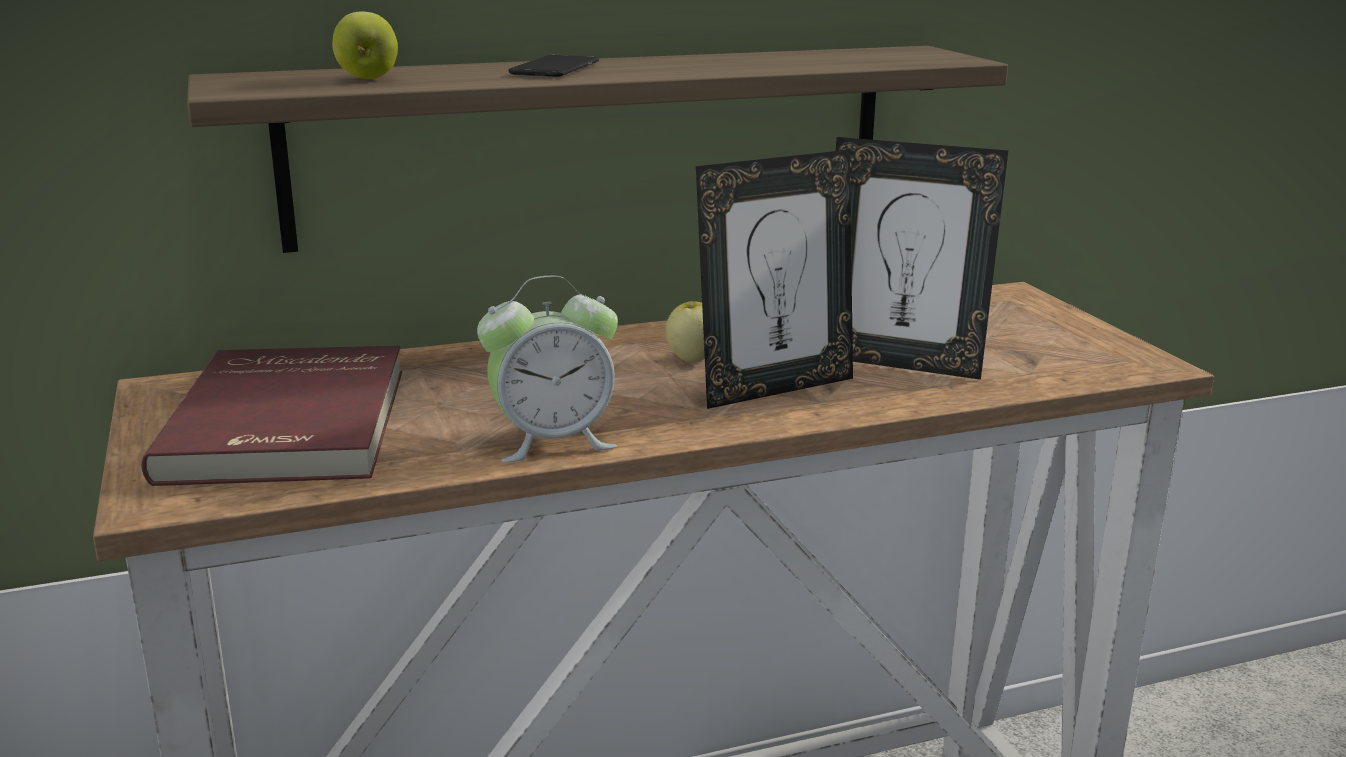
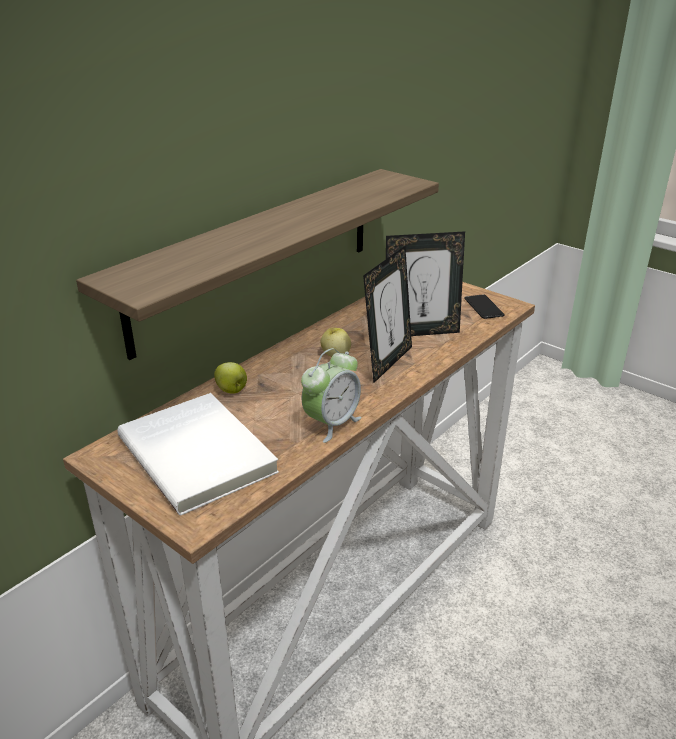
camera: 30 degrees left, 10 degrees up
red book [141,346,402,486] -> white book [117,393,279,516]
apple [332,12,398,79] -> apple moved to [214,362,247,394]
phone [508,55,599,77] -> phone moved to [464,295,504,319]

